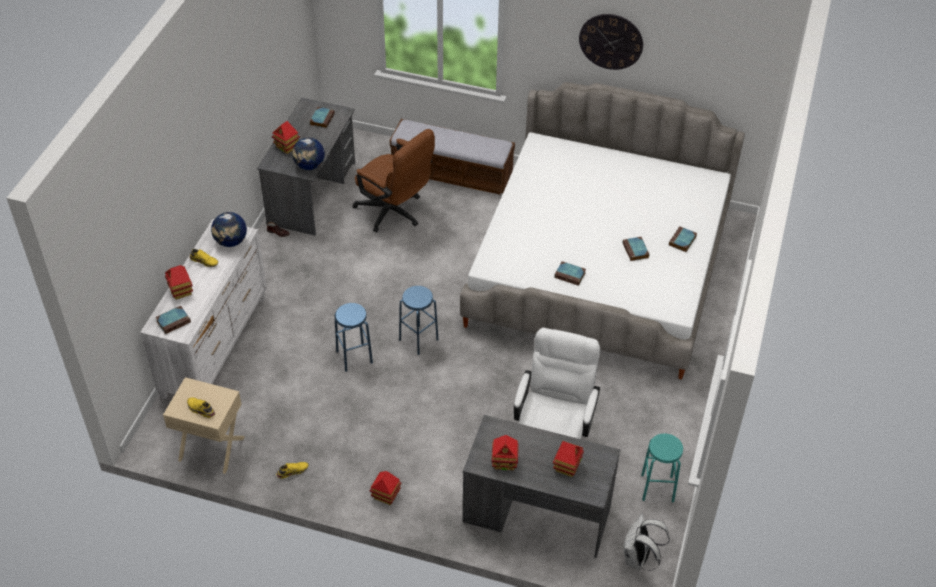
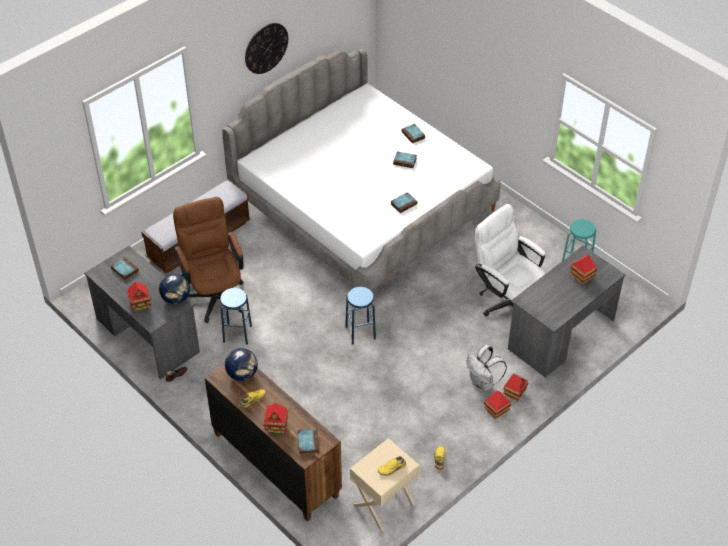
camera: 60 degrees left, 0 degrees up
white dresser [140,219,267,399] -> brown dresser [205,364,342,522]
blue stool [335,303,373,372] -> blue stool moved to [220,288,252,345]
brown office chair [353,129,435,232] -> brown office chair turned 90 degrees counterclockwise [173,197,244,323]
toy house [491,435,519,470] -> toy house moved to [503,374,528,402]
white backpack [623,514,670,571] -> white backpack moved to [466,345,507,392]

